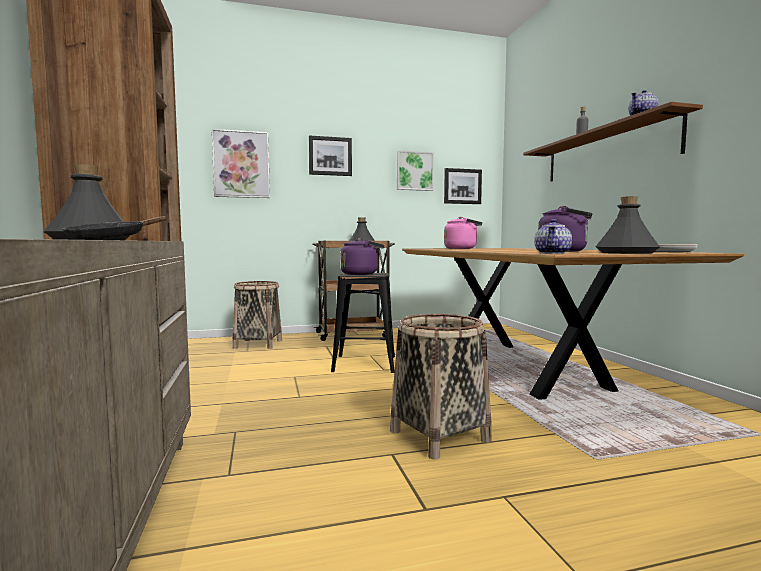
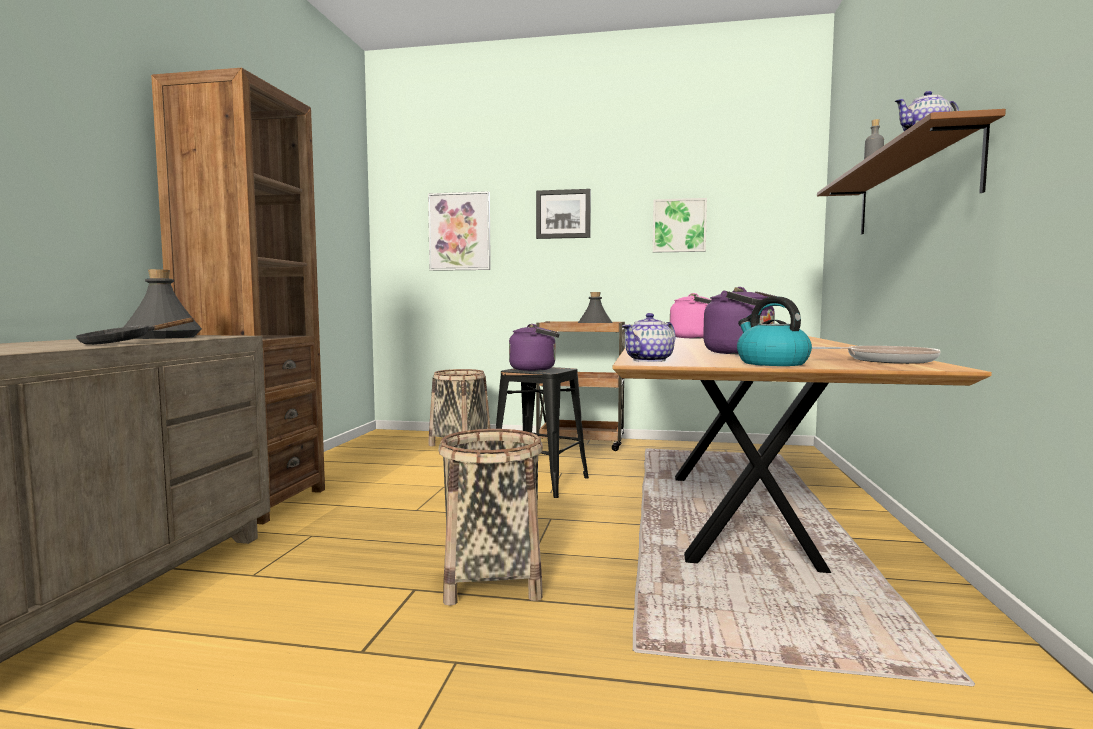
camera: 25 degrees right, 0 degrees up
picture [444,168,482,204] -> none
grey bottle [595,196,660,254] -> kettle [737,296,812,366]

